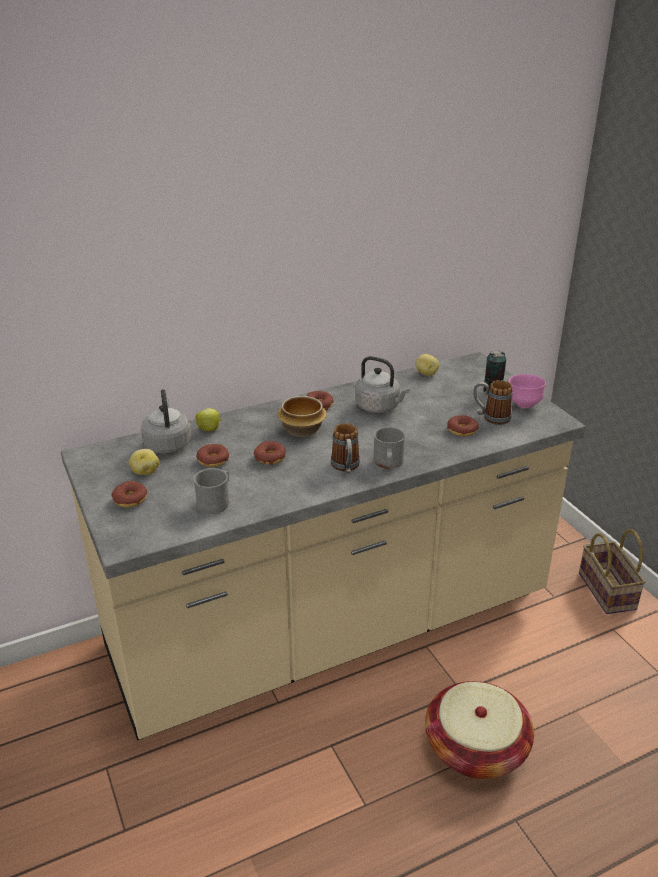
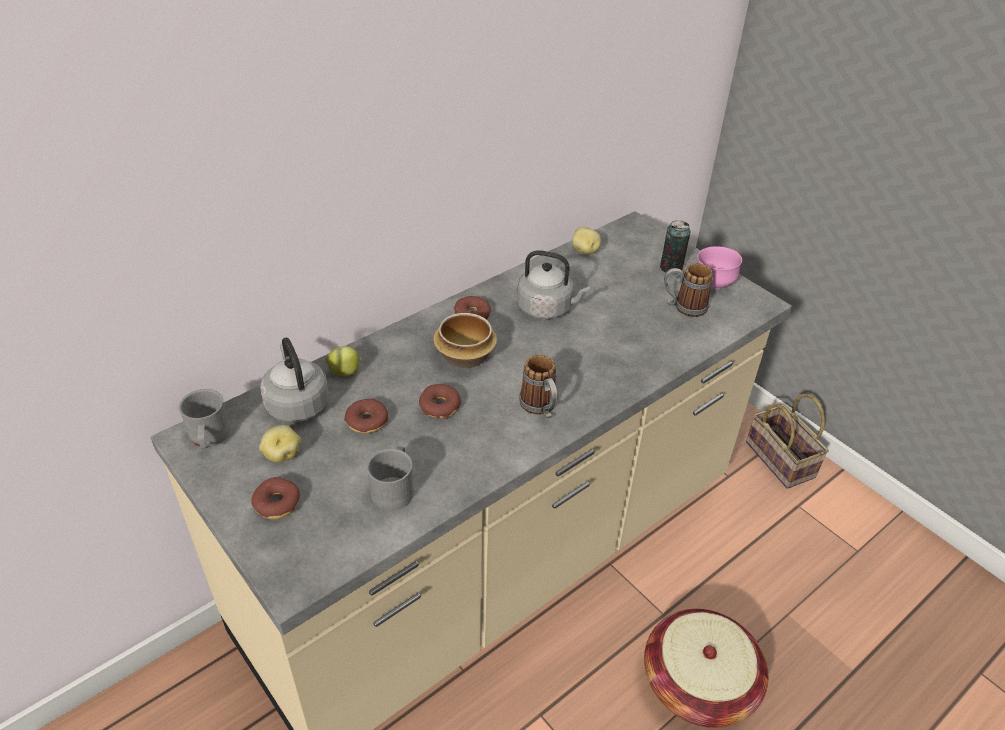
camera: 15 degrees left, 10 degrees up
grey mug [374,427,405,469] -> grey mug moved to [179,389,230,449]
donut [447,415,479,436] -> none

